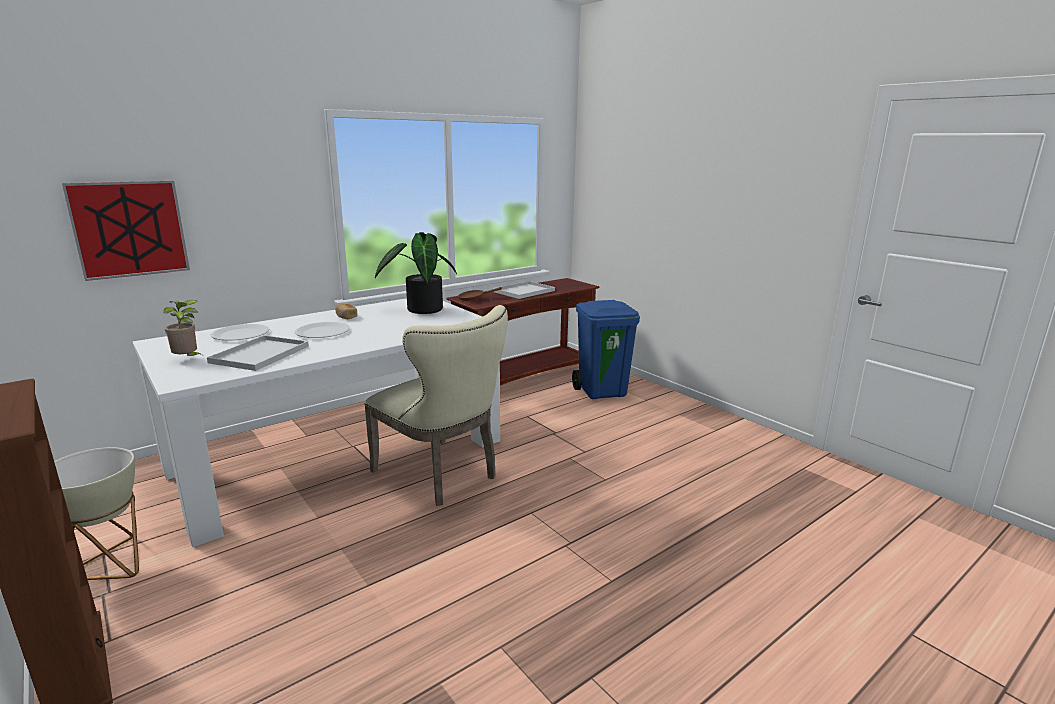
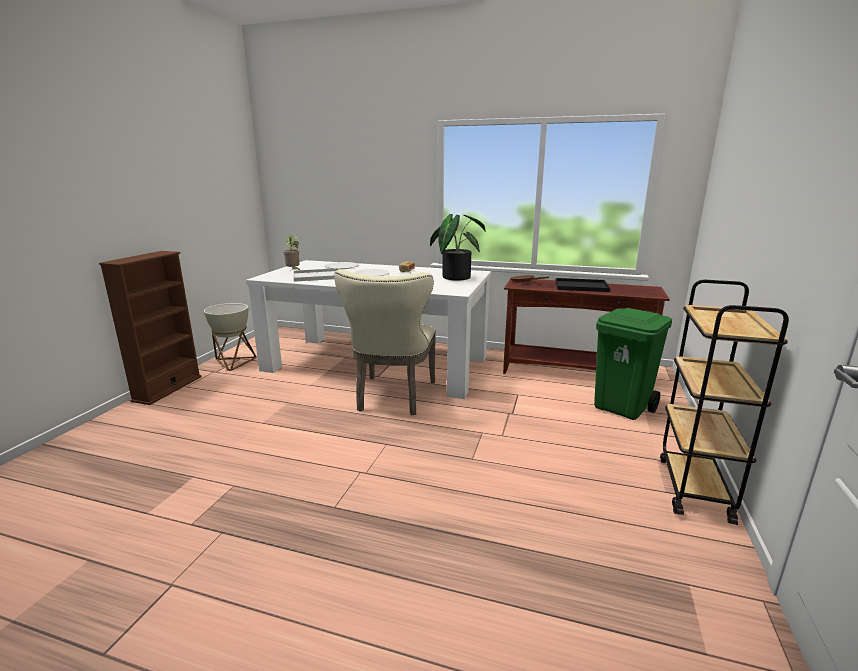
camera: 55 degrees right, 0 degrees up
picture [62,181,190,281] -> none
white tray [493,281,555,299] -> black tray [555,278,610,292]
blue trash can [572,300,640,399] -> green trash can [594,308,672,420]
none -> brown cart [660,280,789,525]

